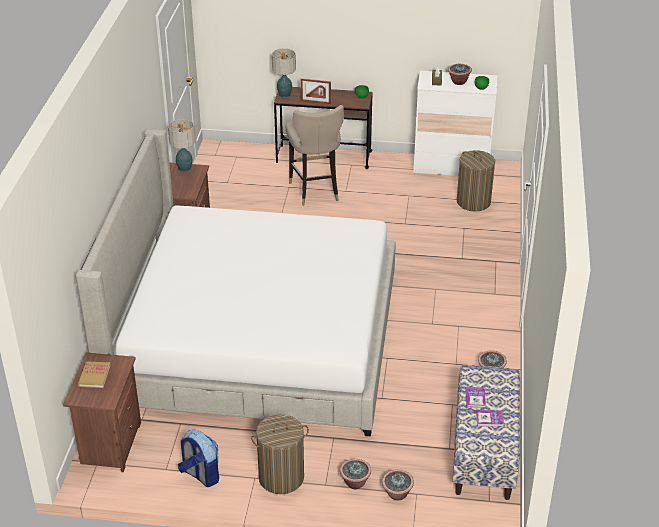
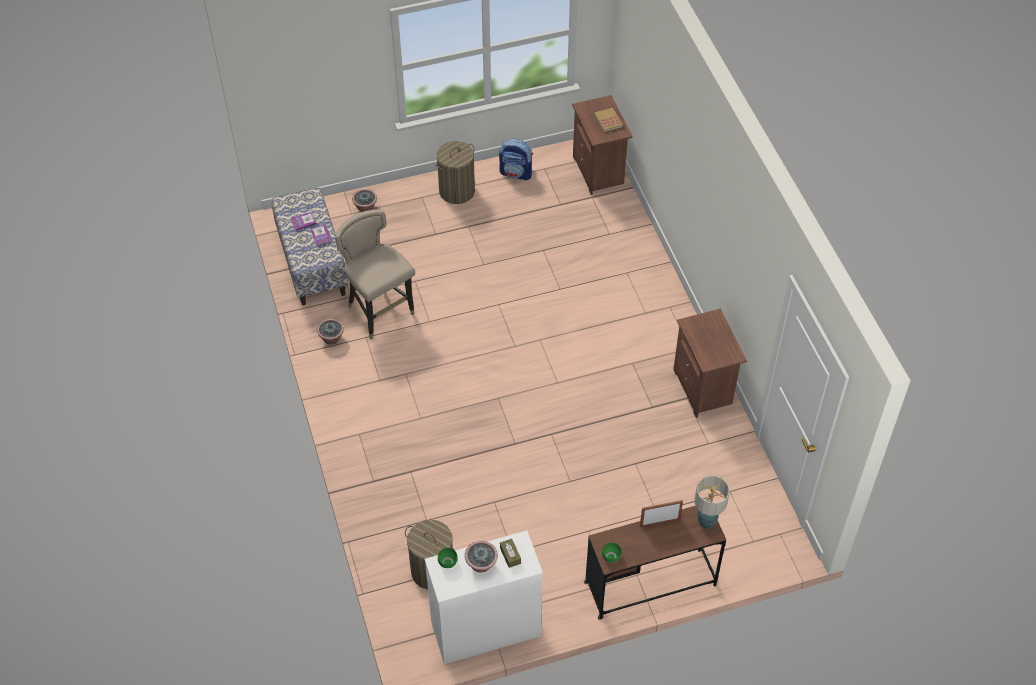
camera: 155 degrees right, 15 degrees up
bed [75,129,396,436] -> none
table lamp [168,119,196,172] -> none
beige stool [286,105,344,206] -> beige stool moved to [335,209,415,340]
potted plant [340,459,371,489] -> none

